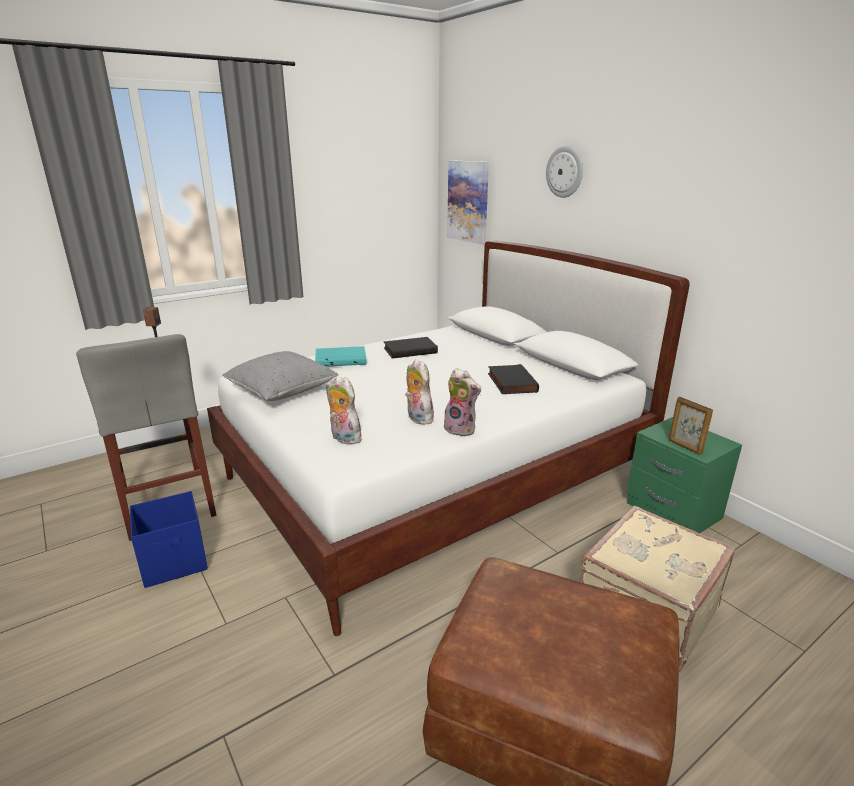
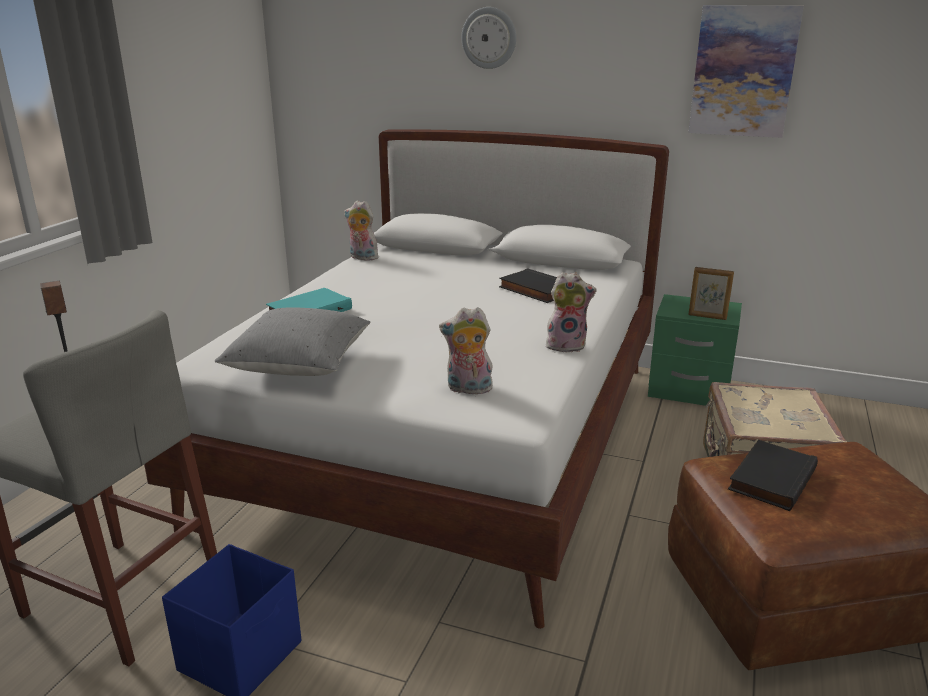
camera: 35 degrees left, 0 degrees up
black book [384,337,438,358] -> black book moved to [728,440,818,511]
plush toy [405,359,434,425] -> plush toy moved to [344,201,380,261]
picture [447,160,489,245] -> picture moved to [688,5,804,138]

